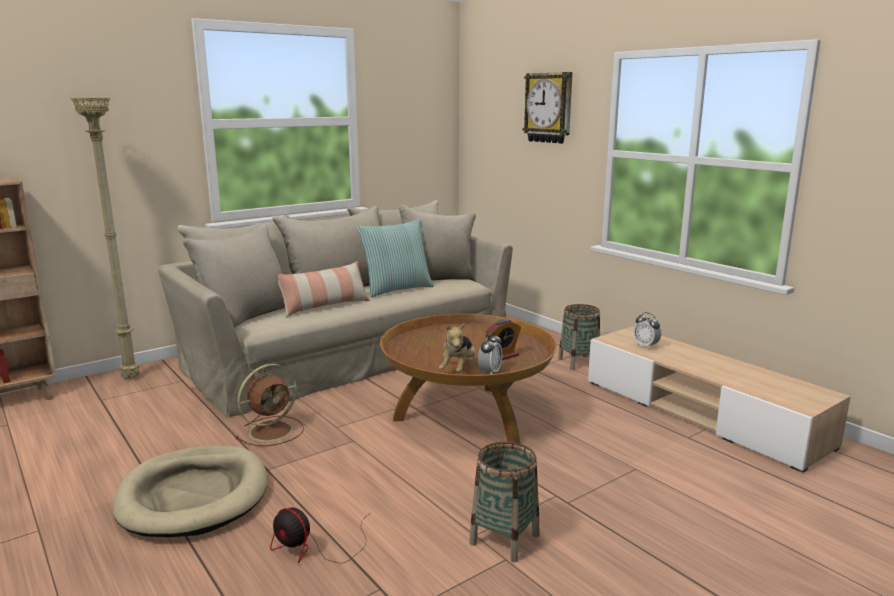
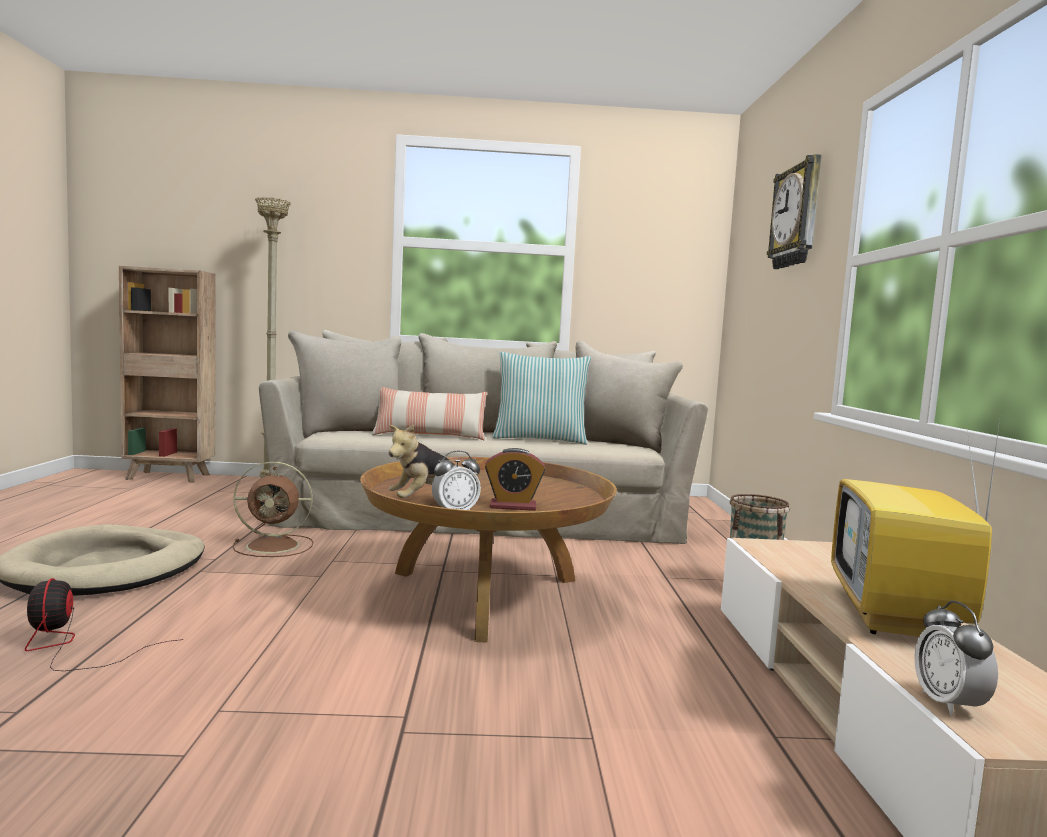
camera: 35 degrees right, 10 degrees down
basket [469,442,539,562] -> none
alarm clock [633,312,661,349] -> alarm clock moved to [914,601,998,716]
none -> television [831,412,1001,637]

